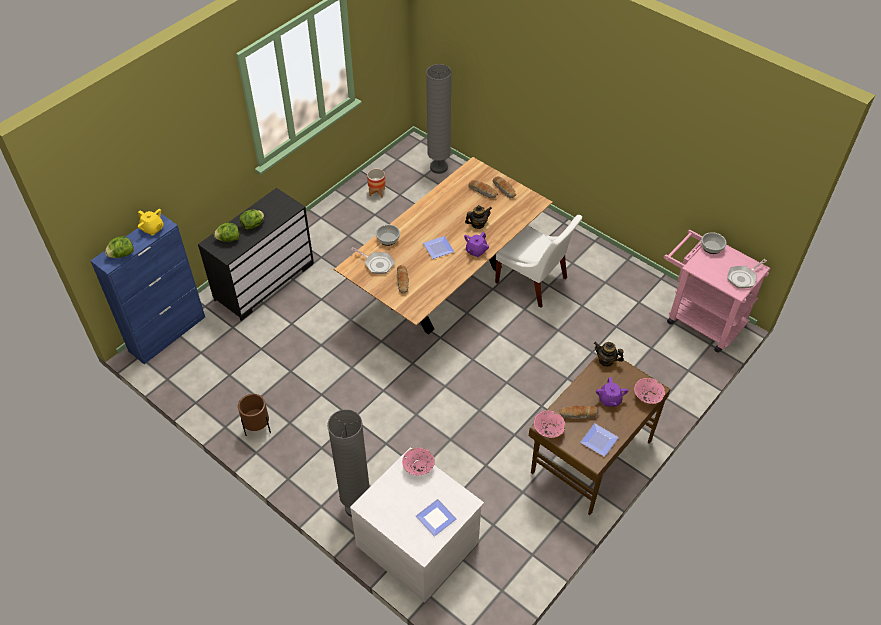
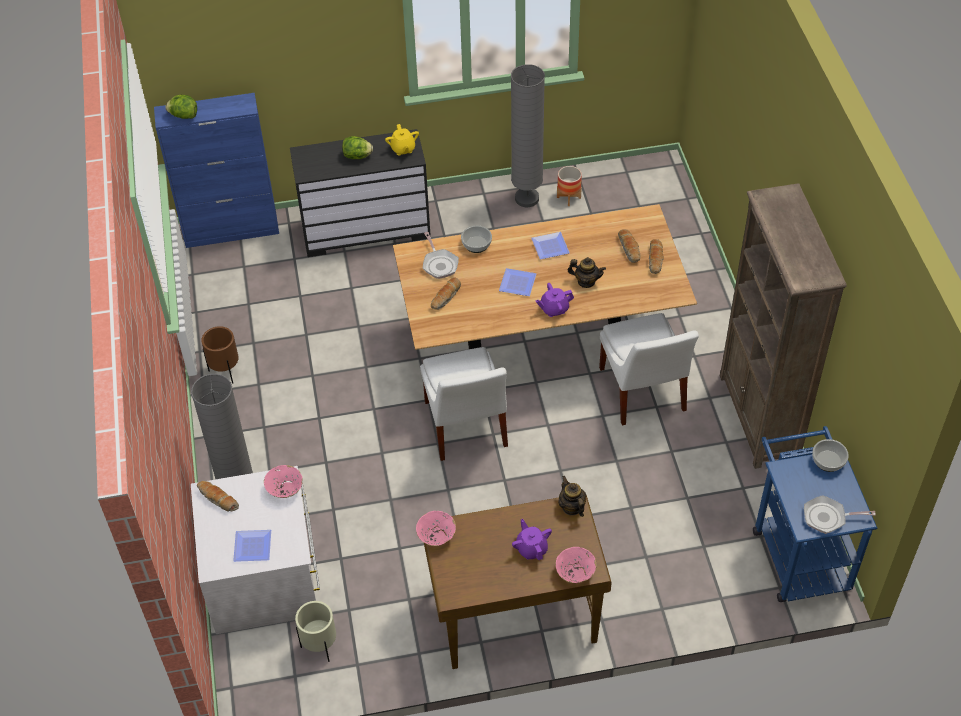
camera: 40 degrees right, 0 degrees up
yellow teapot [138,209,163,236] -> yellow teapot moved to [385,124,419,155]
lettuce [214,223,240,242] -> none
grey floor lamp [426,64,452,174] -> grey floor lamp moved to [511,64,545,207]
bread [560,406,599,419] -> bread moved to [197,481,239,512]
plate [580,423,619,457] -> plate moved to [531,232,570,259]
purple teapot [596,377,628,407] -> purple teapot turned 120 degrees clockwise [512,519,552,560]
pink cart [664,230,770,353] -> blue cart [753,426,877,602]
none -> beige planter [295,601,336,662]
none -> white chair [420,347,508,461]
none -> brown bookcase [720,183,847,469]

